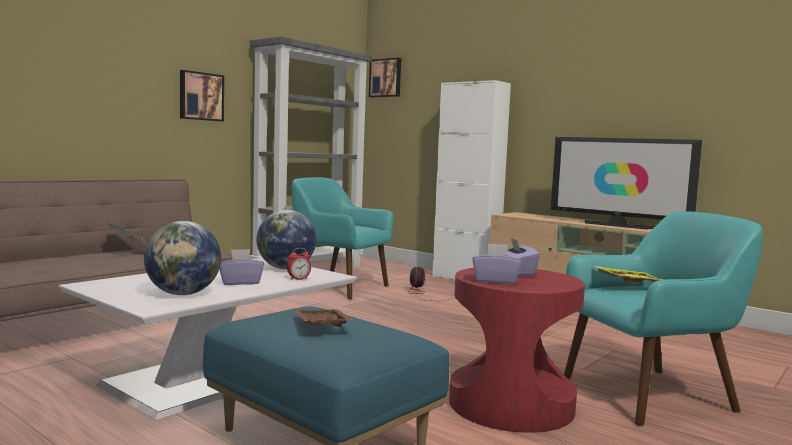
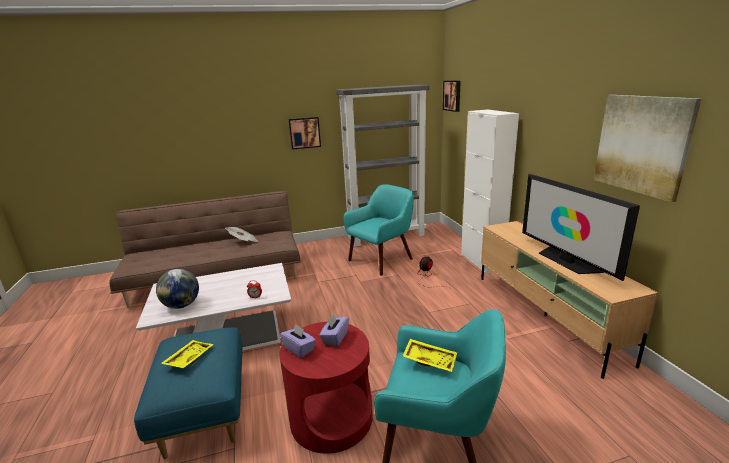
camera: 35 degrees right, 15 degrees up
purple tissue box [219,249,264,285] -> none
globe [257,210,316,269] -> none
turquoise armchair [292,177,394,300] -> turquoise armchair turned 75 degrees clockwise [344,184,414,276]
brown tray [294,309,354,327] -> yellow tray [161,340,214,368]
none -> picture [594,95,701,202]

